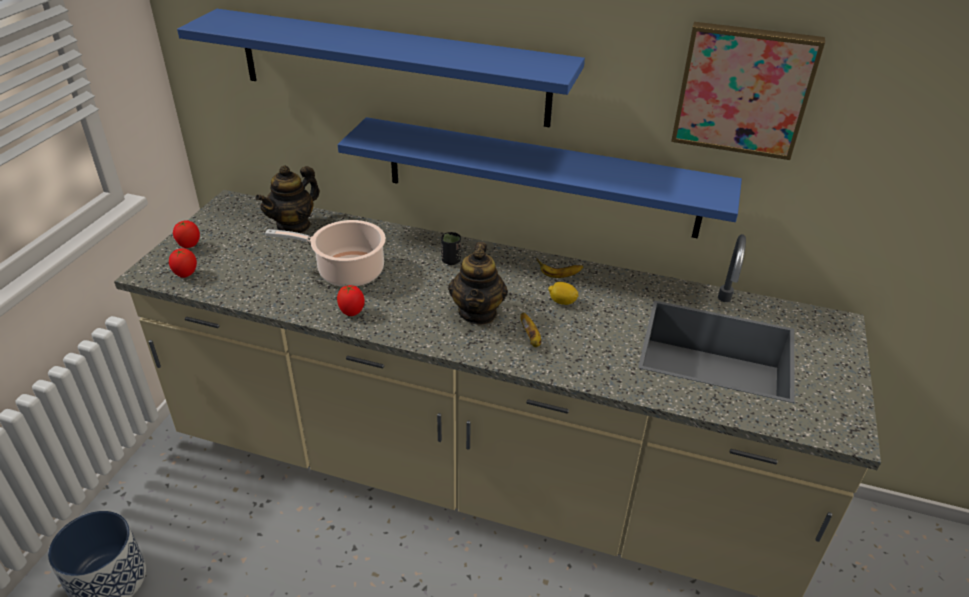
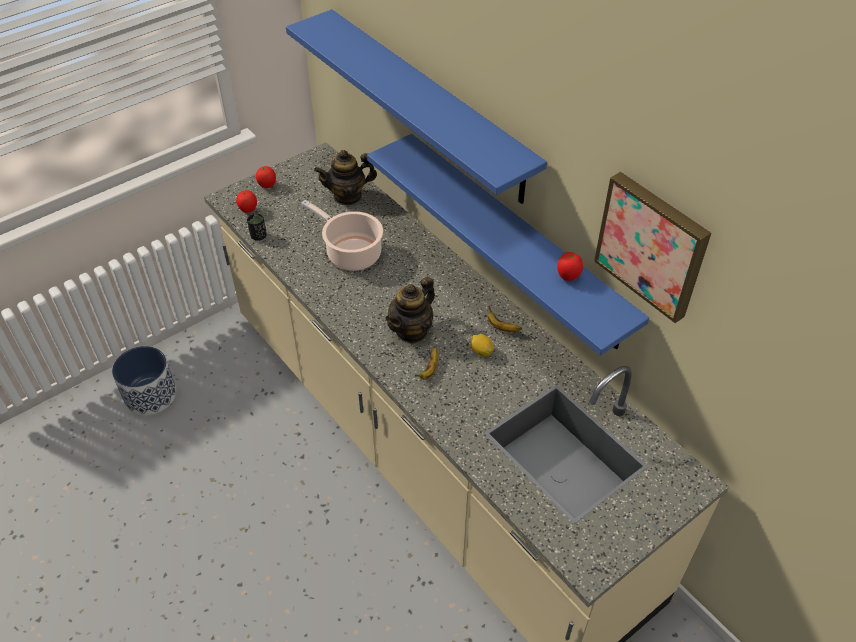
camera: 35 degrees right, 10 degrees up
tomato [337,285,365,316] -> tomato moved to [557,252,583,281]
black cup [441,232,461,265] -> black cup moved to [247,214,267,241]

